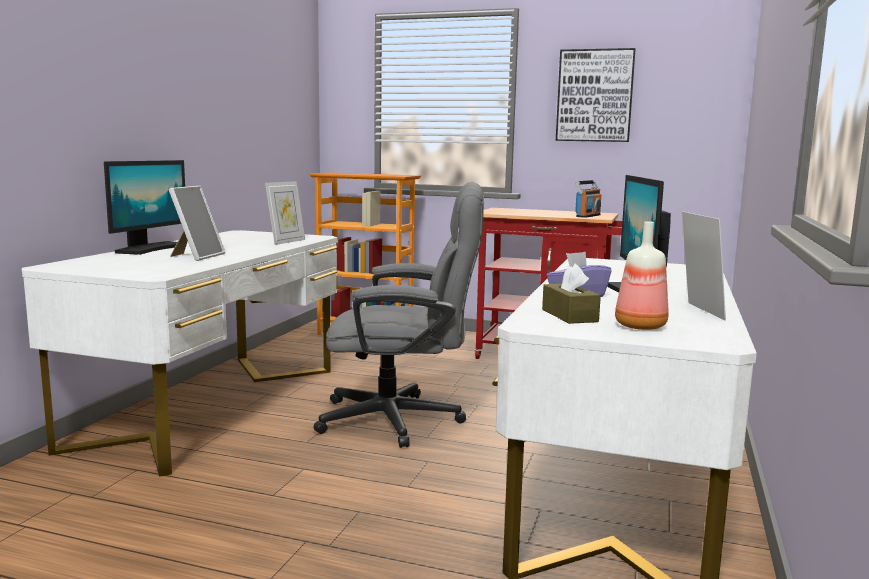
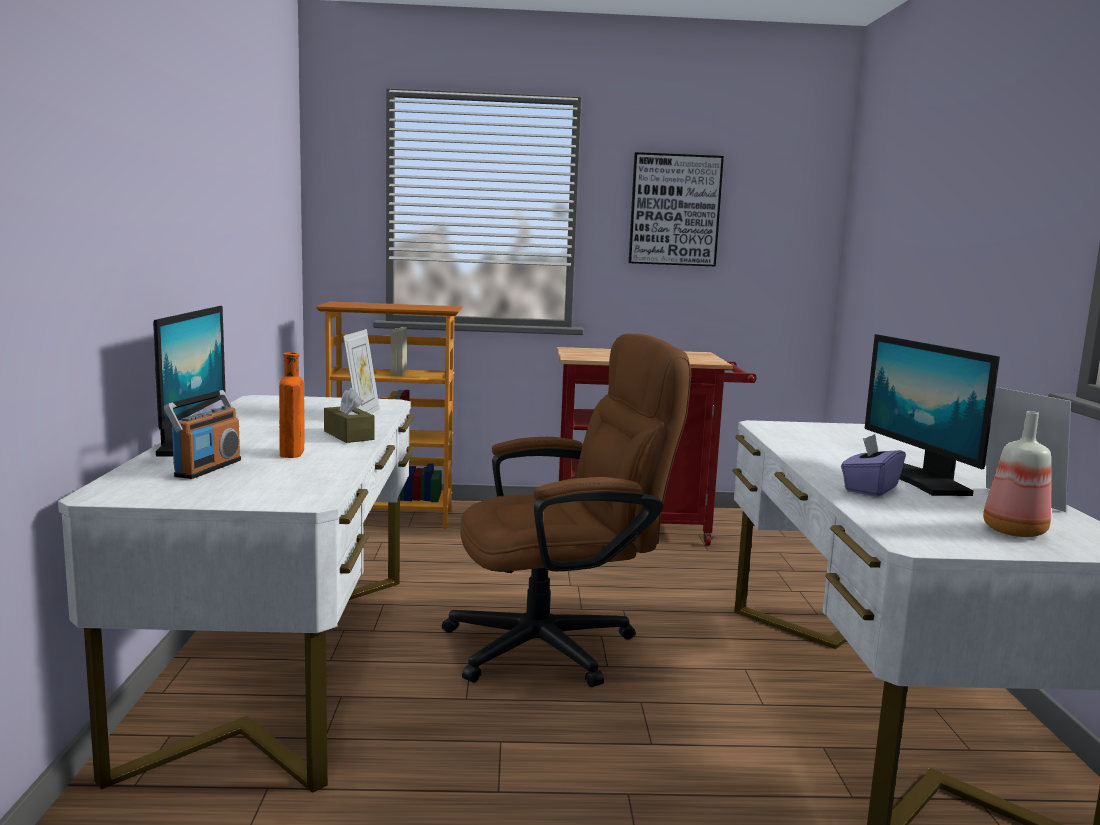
camera: 20 degrees left, 0 degrees up
picture frame [169,186,225,261] -> orange bottle [279,352,304,458]
grey office chair [313,182,484,448] -> brown office chair [442,333,691,687]
brown tissue box [542,264,601,324] -> brown tissue box moved to [324,388,374,443]
radio [575,180,601,218] -> radio moved to [164,390,241,479]

